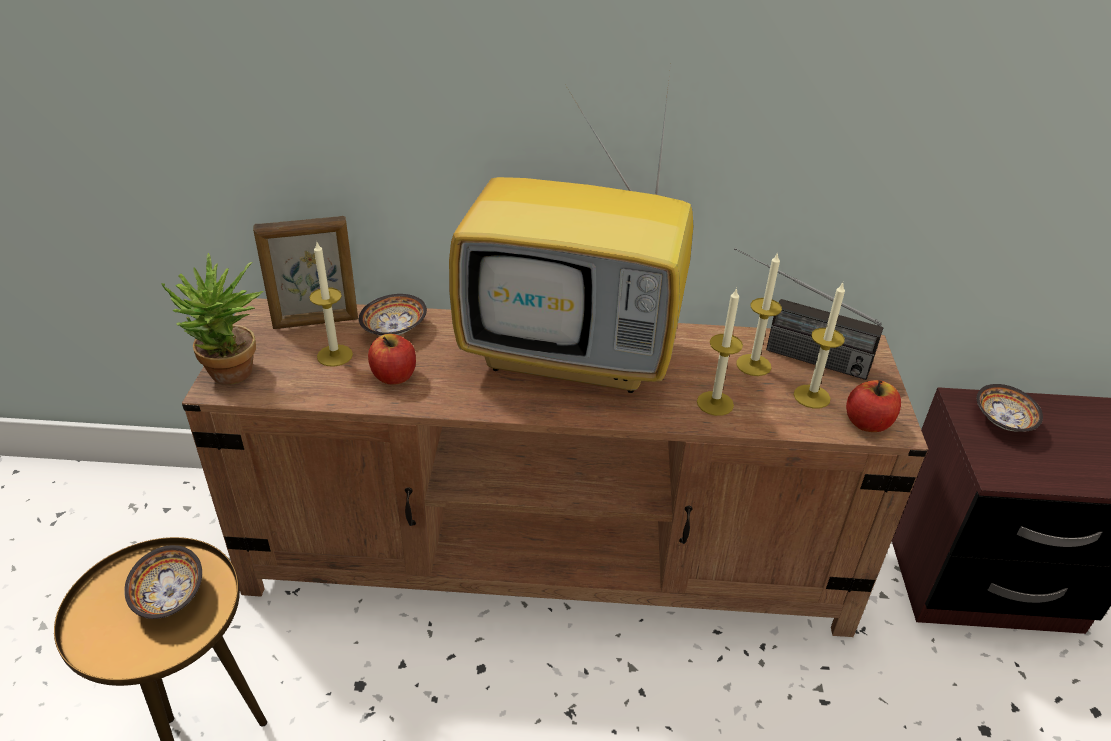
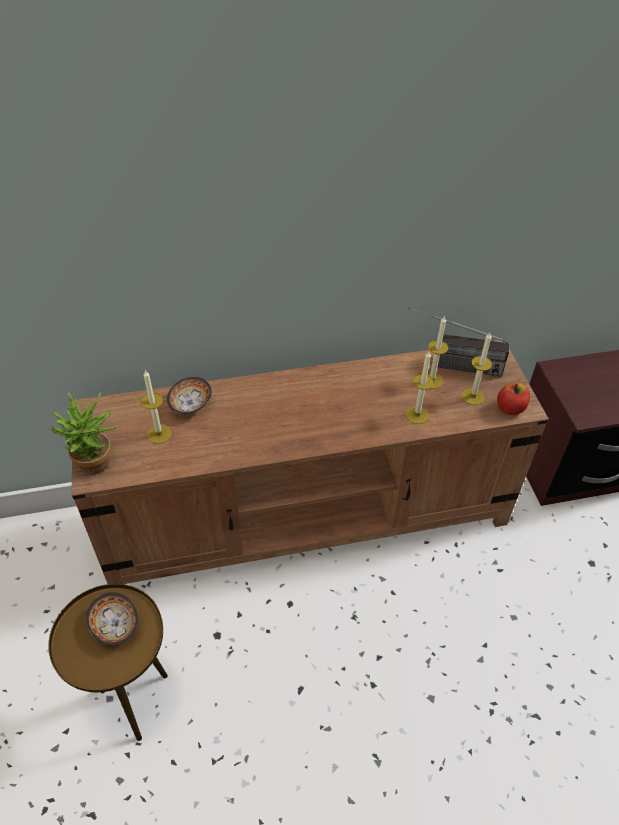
camera: 15 degrees left, 10 degrees up
picture frame [253,216,358,329] -> none
apple [368,334,416,385] -> none
television [449,65,693,393] -> none
bowl [977,384,1043,432] -> none

